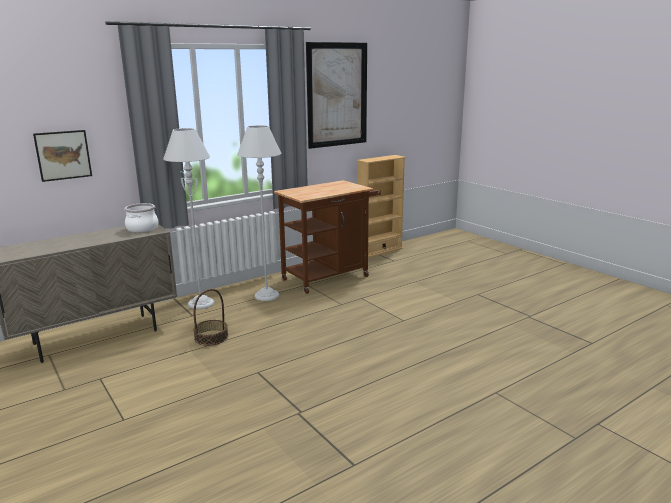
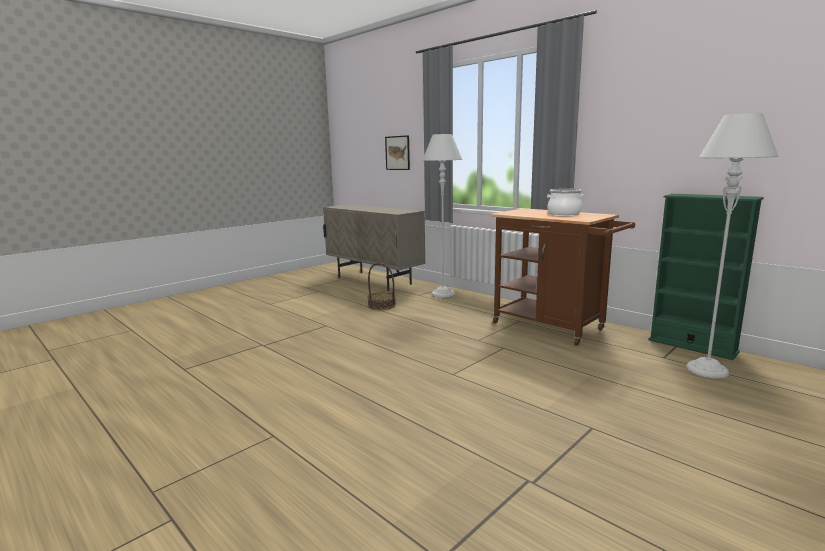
camera: 80 degrees right, 5 degrees down
cooking pot [124,203,158,232] -> cooking pot moved to [547,189,584,215]
grey floor lamp [237,125,281,301] -> grey floor lamp moved to [686,113,778,378]
picture [306,42,367,149] -> none
beige bookcase [357,155,406,258] -> green bookcase [649,194,764,360]

